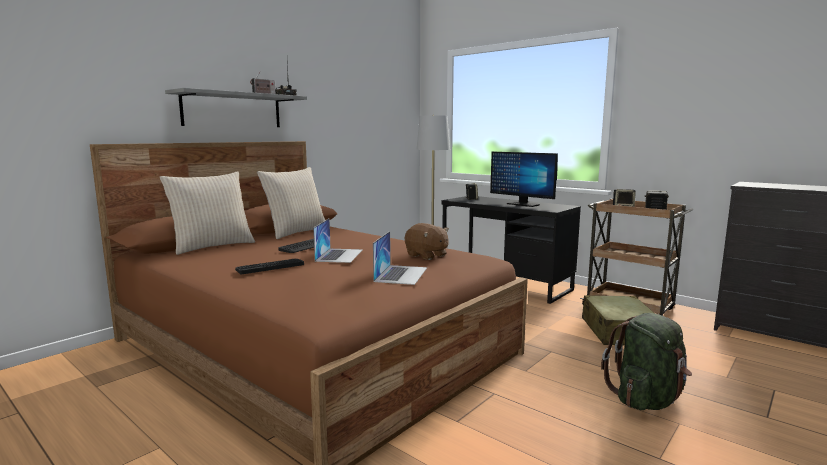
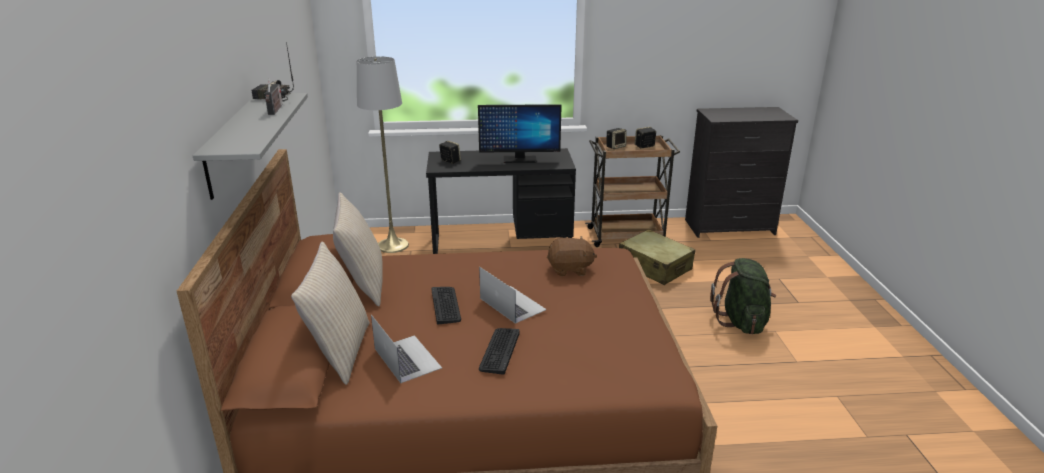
camera: 45 degrees left, 15 degrees up
laptop [373,231,427,285] -> laptop moved to [371,315,442,383]

